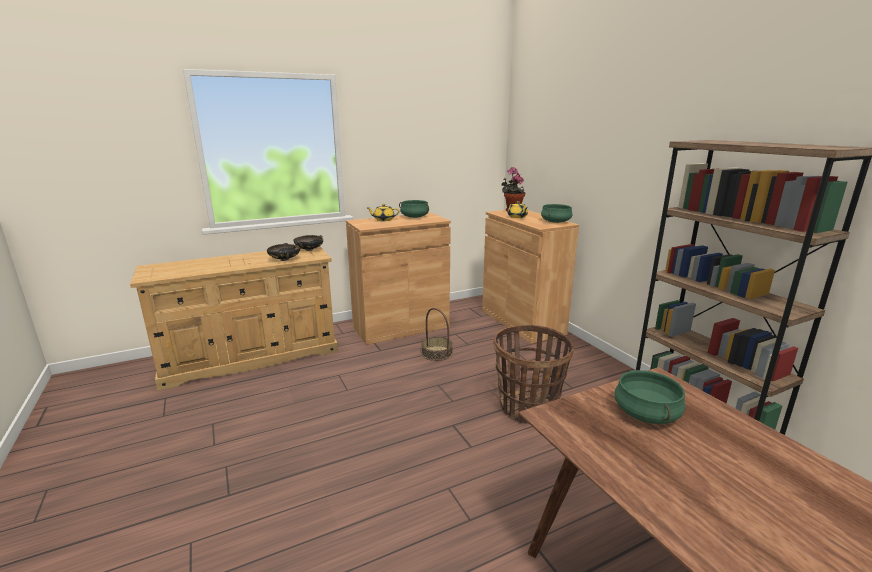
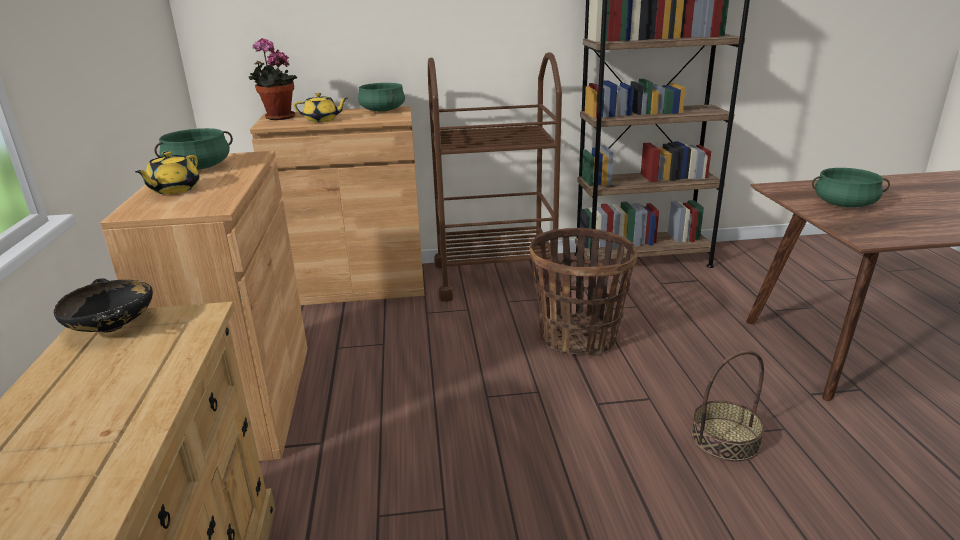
camera: 70 degrees left, 5 degrees up
black bowl [267,243,300,261] -> none
basket [422,308,453,361] -> basket moved to [691,350,765,462]
none -> brown cart [428,52,562,302]

